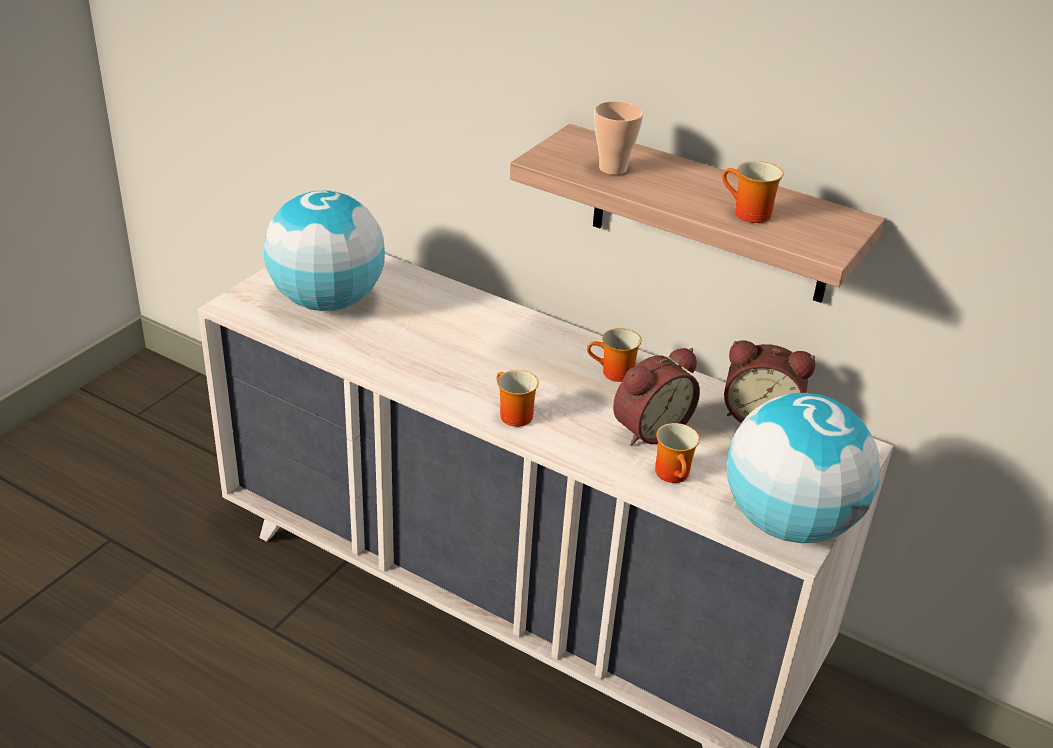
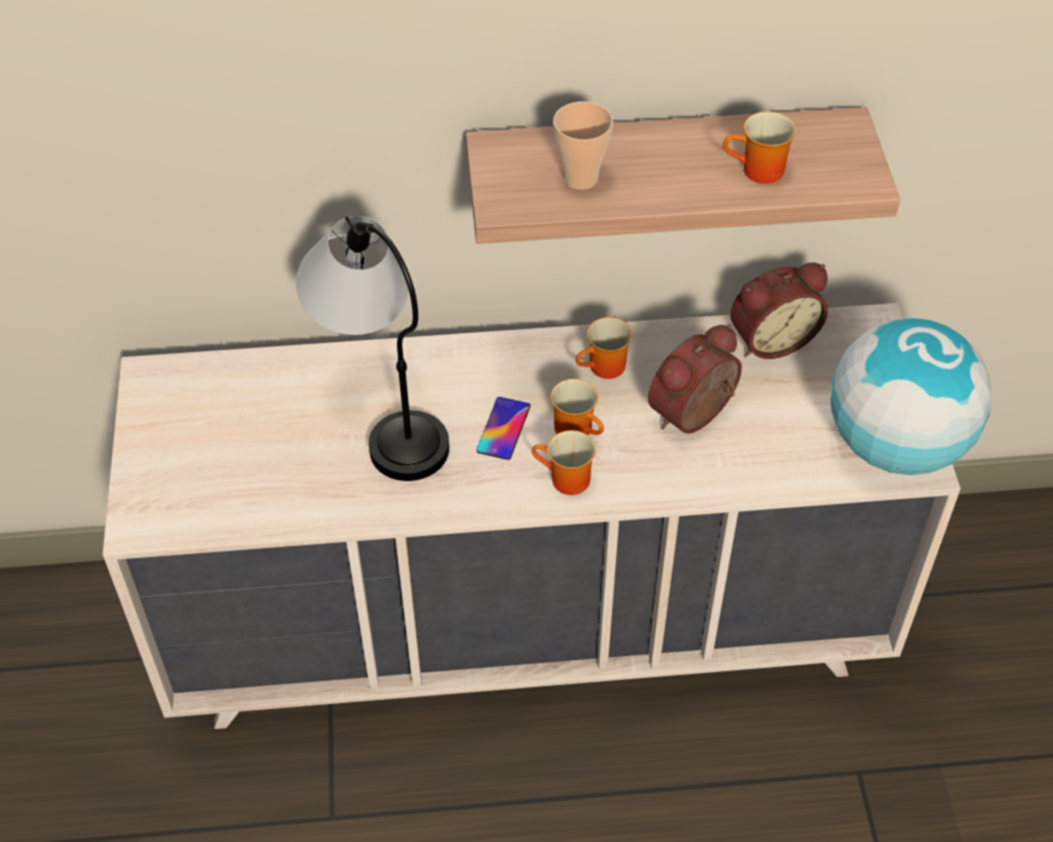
camera: 35 degrees left, 15 degrees up
globe [264,190,385,311] -> none
alarm clock [613,348,700,446] -> alarm clock turned 150 degrees counterclockwise [648,324,742,434]
mug [655,423,700,483] -> mug moved to [551,379,604,436]
none -> table lamp [296,216,449,481]
none -> phone [476,397,531,460]

